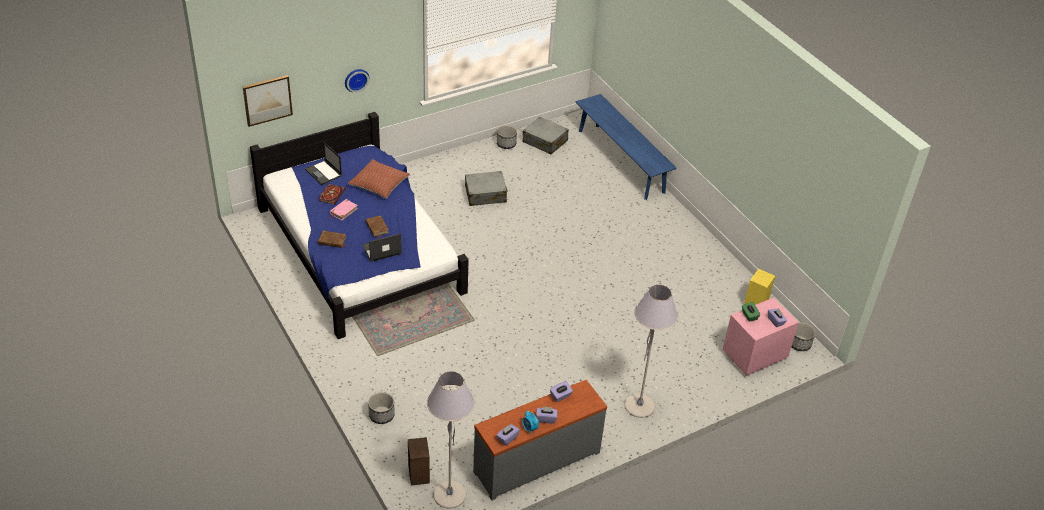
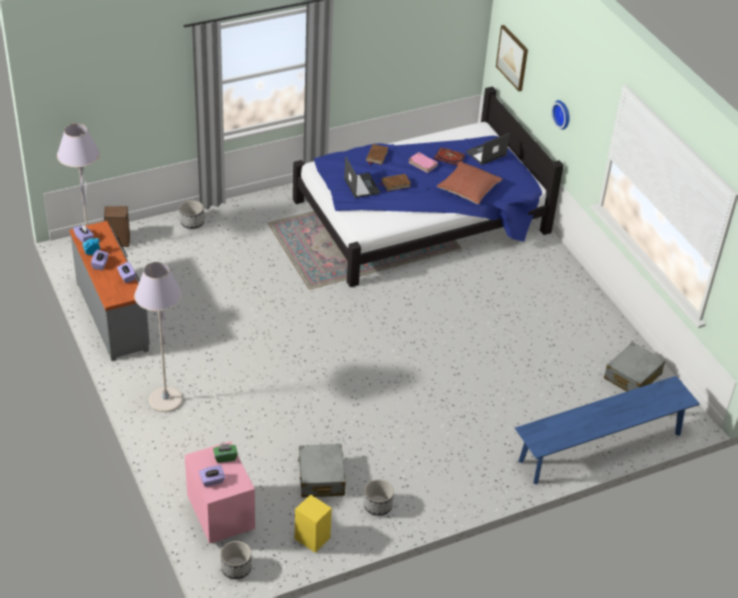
camera: 95 degrees right, 0 degrees up
grey suitcase [465,171,508,206] -> grey suitcase moved to [297,444,346,497]
planter [497,125,517,149] -> planter moved to [364,479,394,516]

